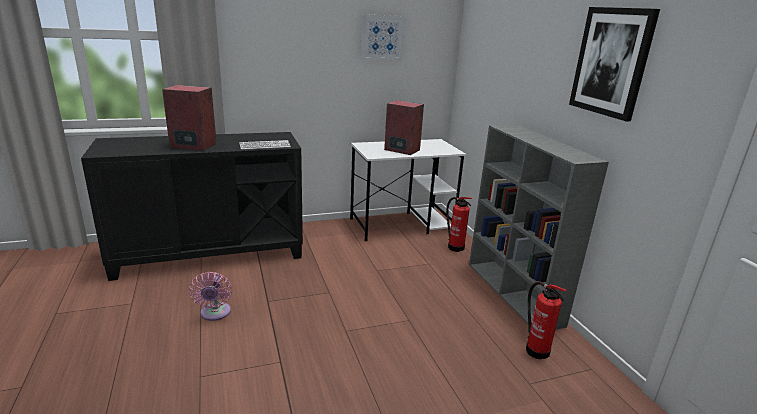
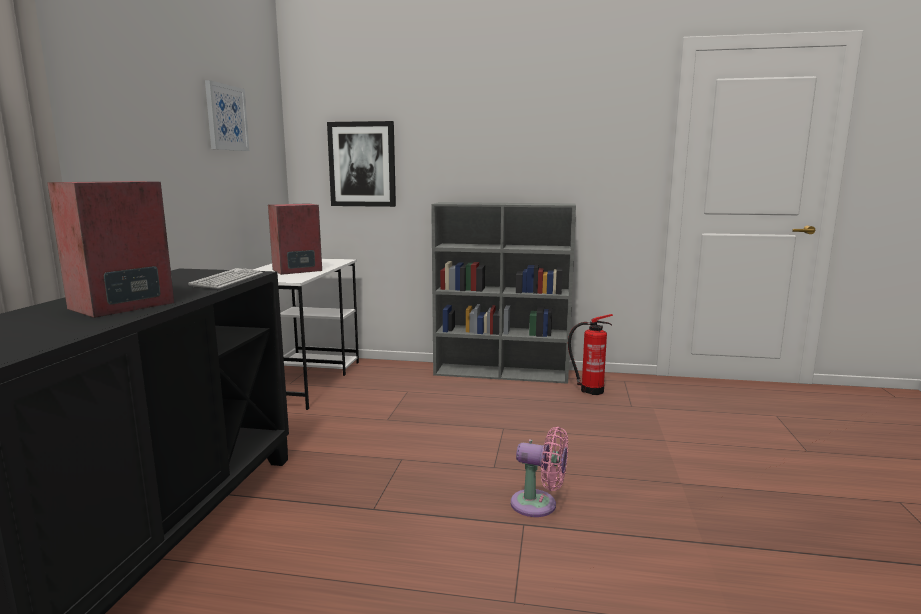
camera: 60 degrees left, 10 degrees down
pink fan [189,272,232,321] -> pink fan moved to [511,427,568,517]
fire extinguisher [446,197,472,252] -> none
picture [569,7,660,121] -> picture moved to [327,121,396,207]

